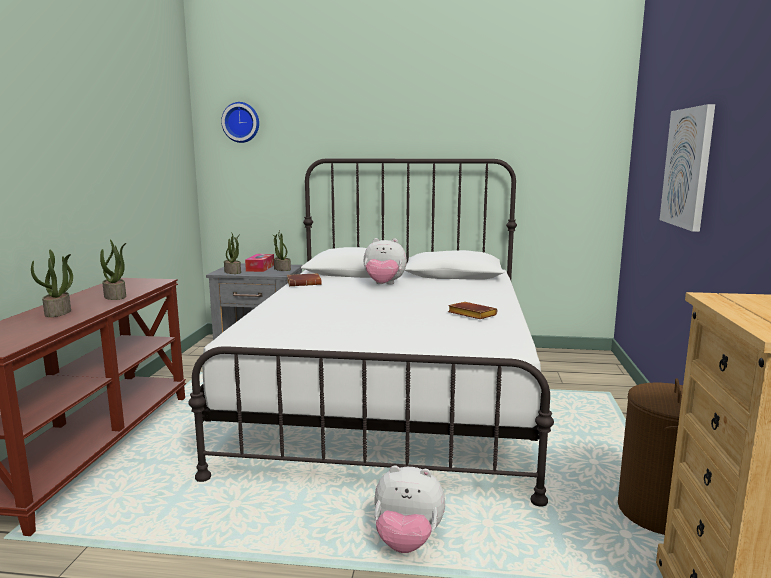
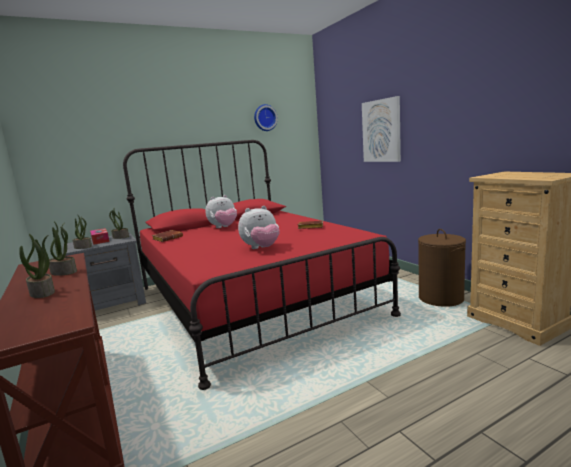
camera: 35 degrees left, 0 degrees up
white bed [188,159,554,507] -> red bed [123,140,401,390]
wall clock [221,102,259,143] -> wall clock moved to [254,104,278,131]
plush toy [374,465,445,553] -> plush toy moved to [238,206,280,249]

